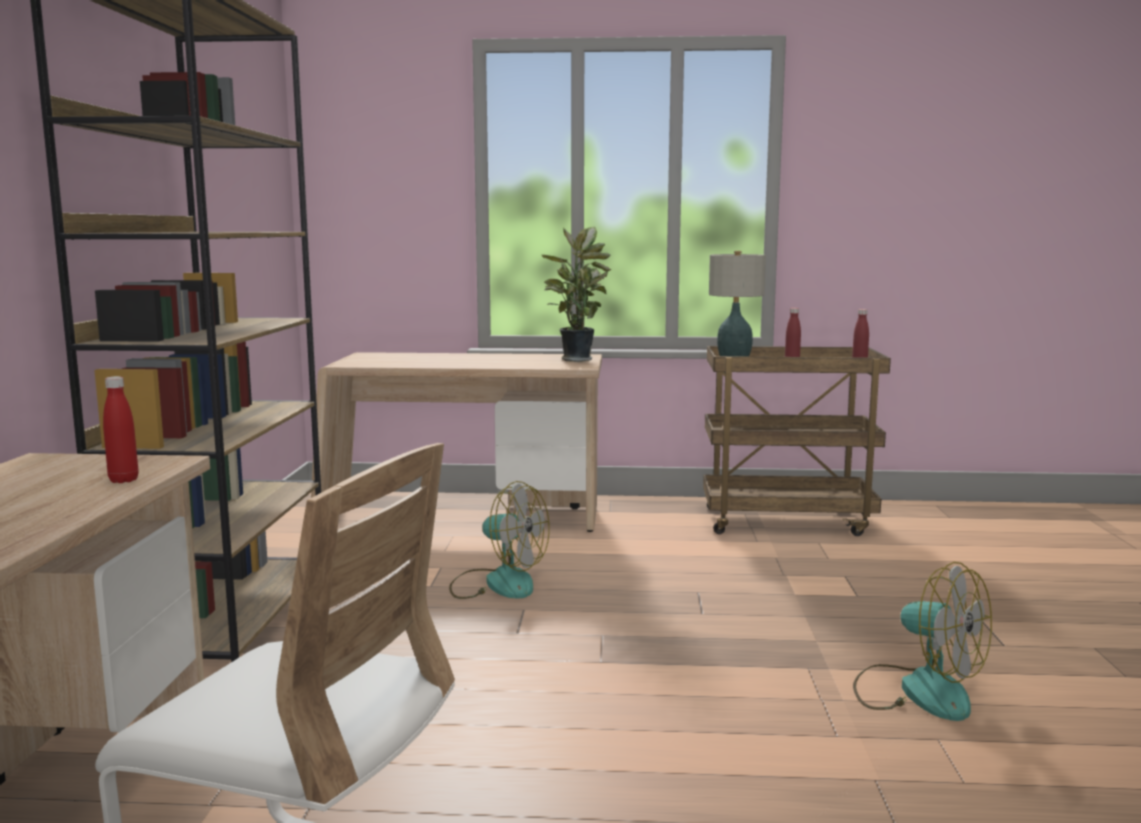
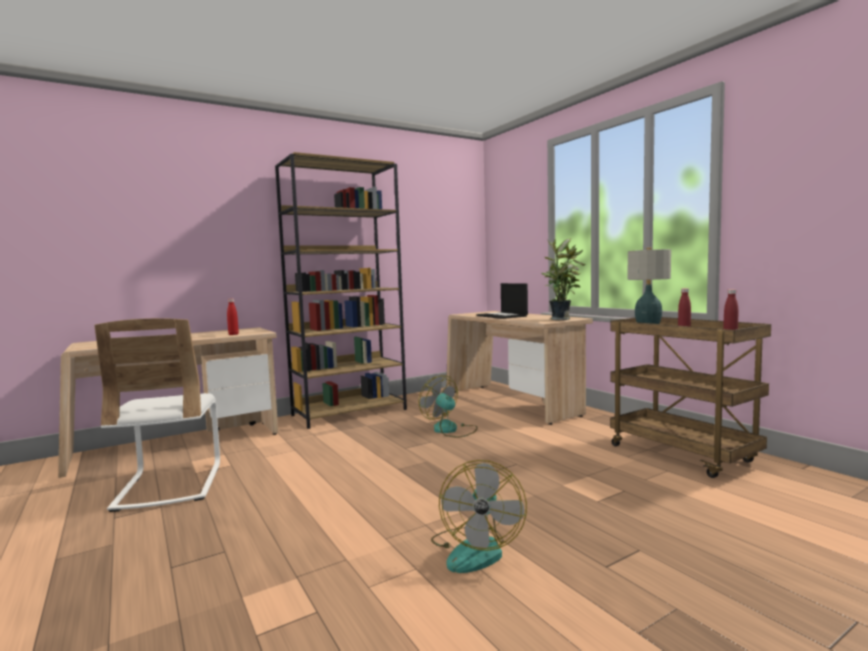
camera: 55 degrees right, 5 degrees down
fan [449,481,550,599] -> fan turned 150 degrees clockwise [418,375,478,438]
none -> laptop [476,283,528,319]

